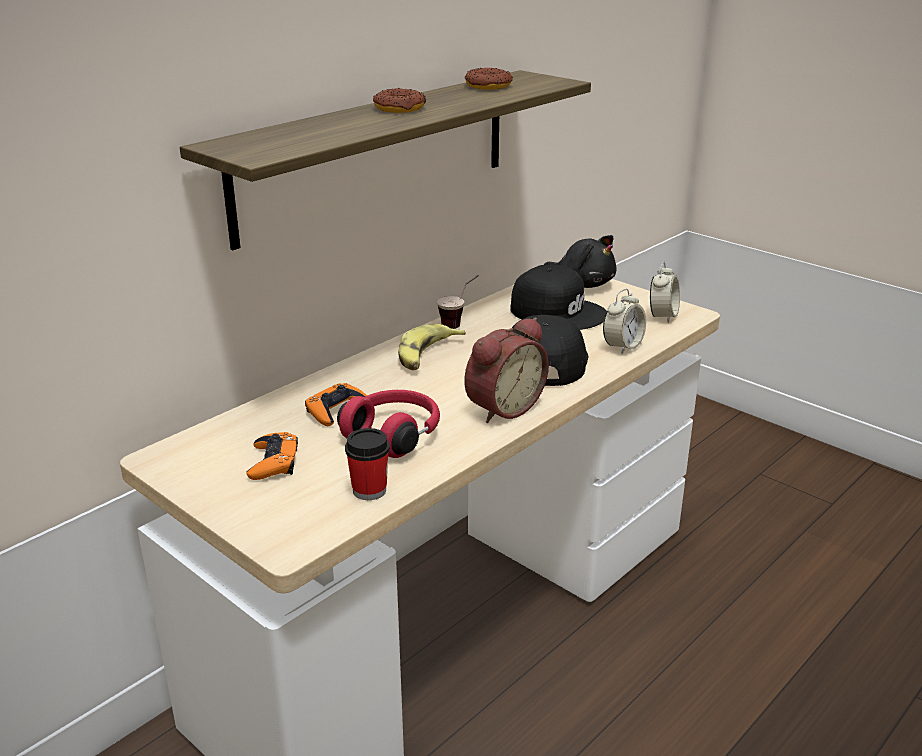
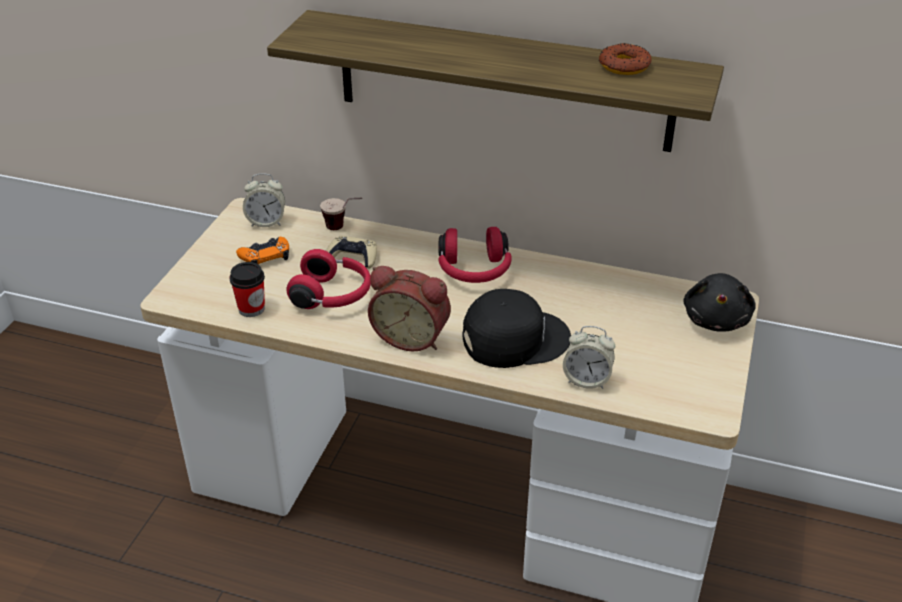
camera: 65 degrees right, 10 degrees up
orange game controller [305,383,367,426] -> beige game controller [326,236,377,269]
donut [373,88,426,113] -> none
banana [398,324,466,371] -> red headphones [438,227,512,283]
cup [437,275,479,329] -> cup moved to [320,198,362,230]
black cap [510,264,607,330] -> none
alarm clock [650,262,680,323] -> alarm clock moved to [243,173,285,227]

